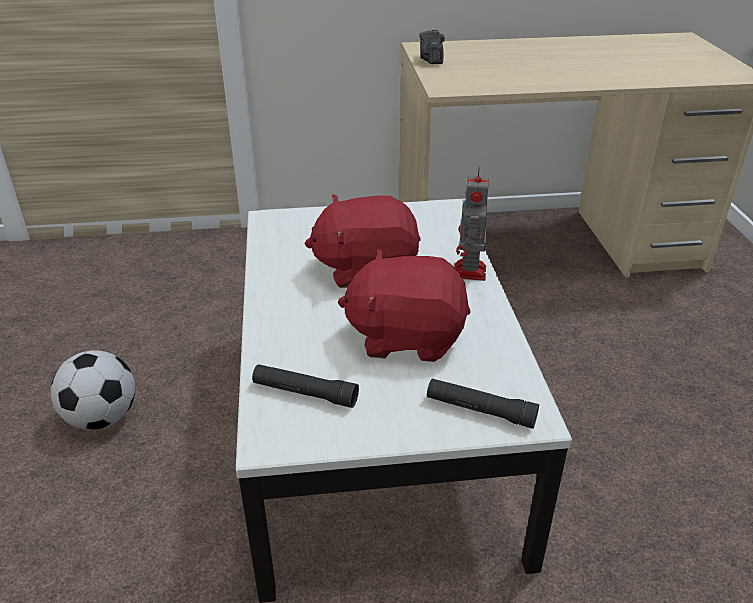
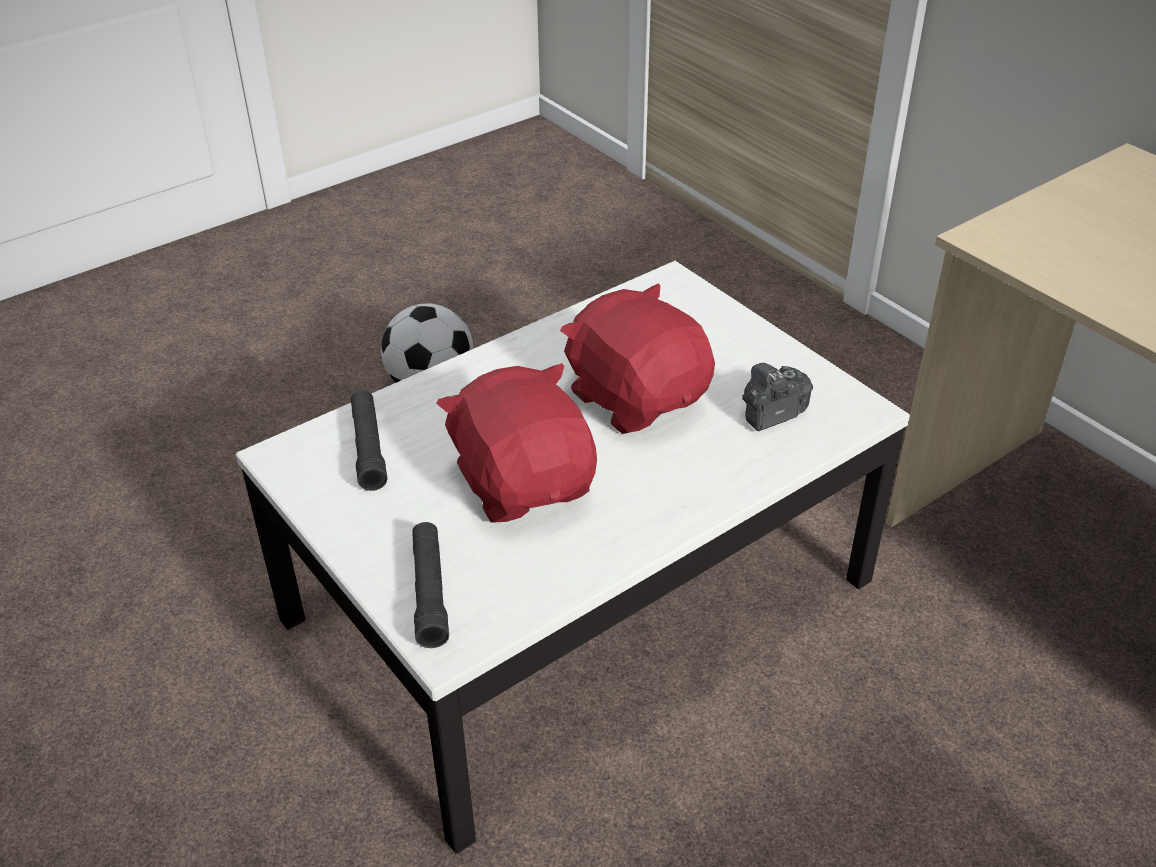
camera: 60 degrees right, 5 degrees up
camera [419,30,444,64] -> camera moved to [742,363,813,431]
toy robot [454,166,489,281] -> none

